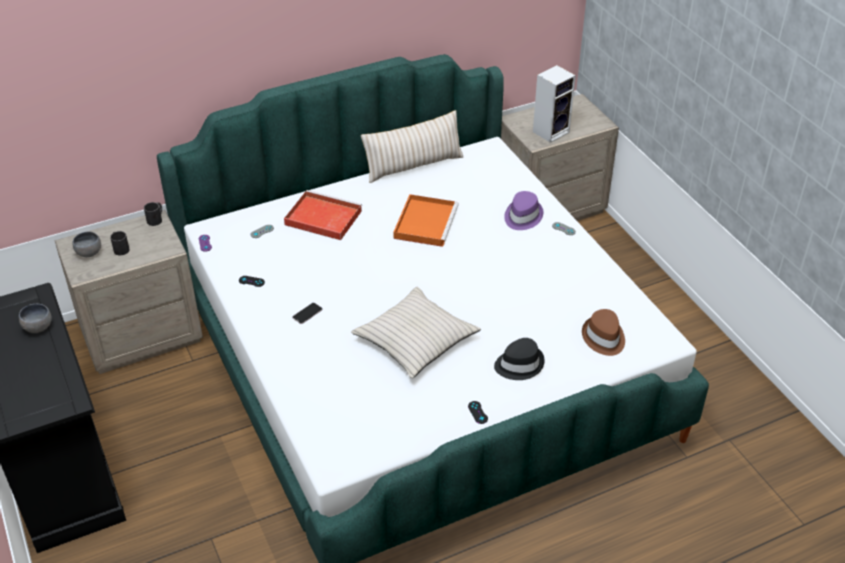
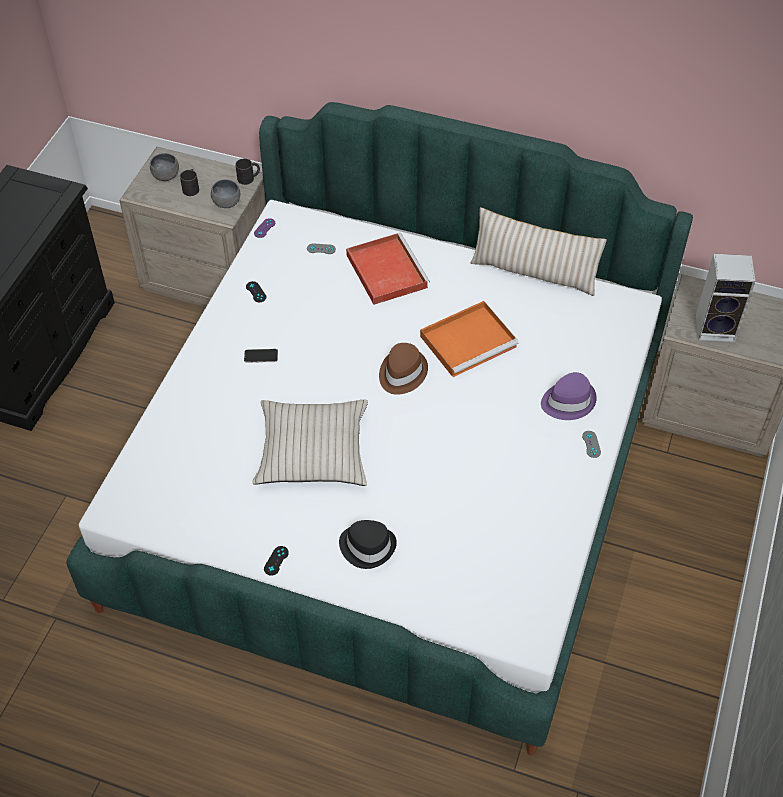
camera: 45 degrees right, 10 degrees up
grey bowl [19,304,52,333] -> grey bowl moved to [211,179,240,208]
brown hat [582,309,625,356] -> brown hat moved to [379,343,428,395]

